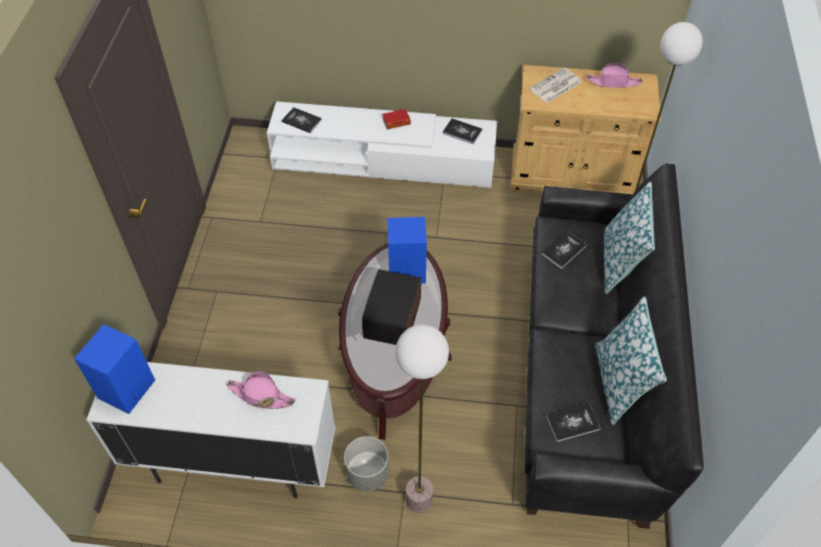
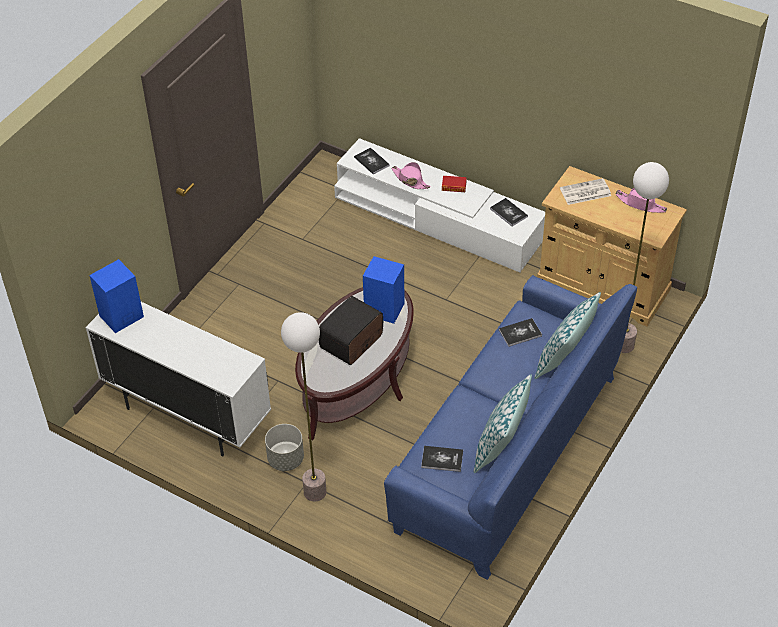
camera: 25 degrees right, 5 degrees down
pink hat [227,371,295,409] -> pink hat moved to [391,162,431,189]
black sofa [524,163,704,529] -> blue sofa [384,275,637,580]

